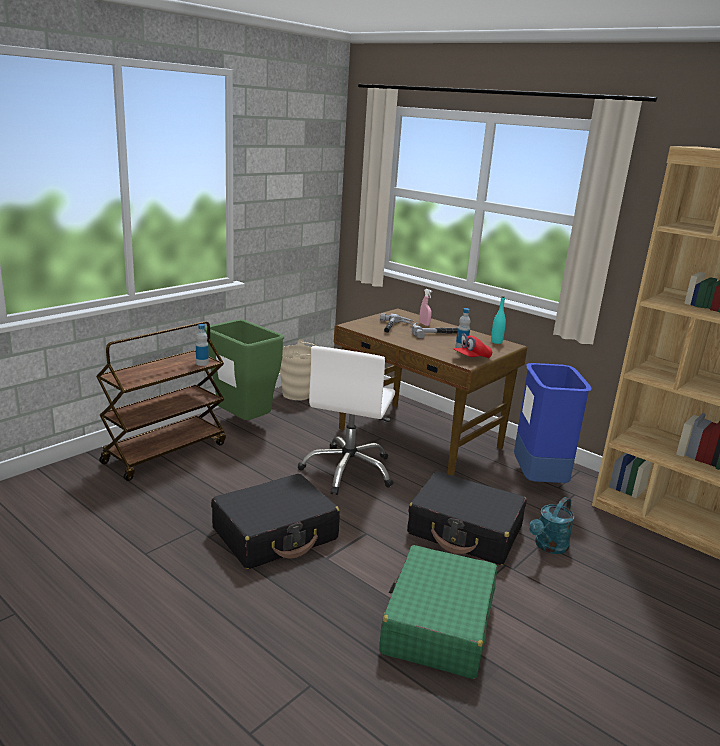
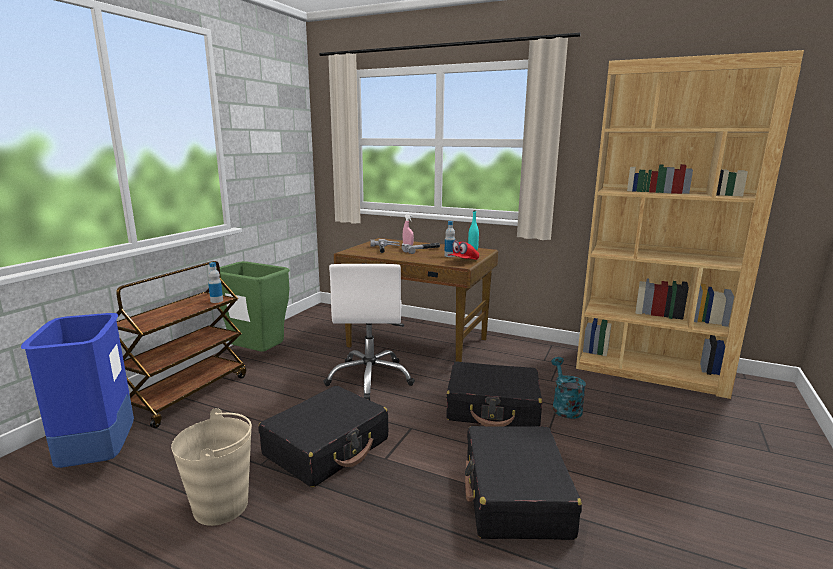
camera: 15 degrees left, 5 degrees down
beige bucket [280,339,317,400] -> beige bucket moved to [171,408,252,526]
green suitcase [379,545,497,679] -> black suitcase [465,426,582,540]
blue trash can [514,363,592,483] -> blue trash can moved to [21,313,134,468]
turquoise watering can [529,497,575,554] -> turquoise watering can turned 150 degrees clockwise [551,357,586,419]

